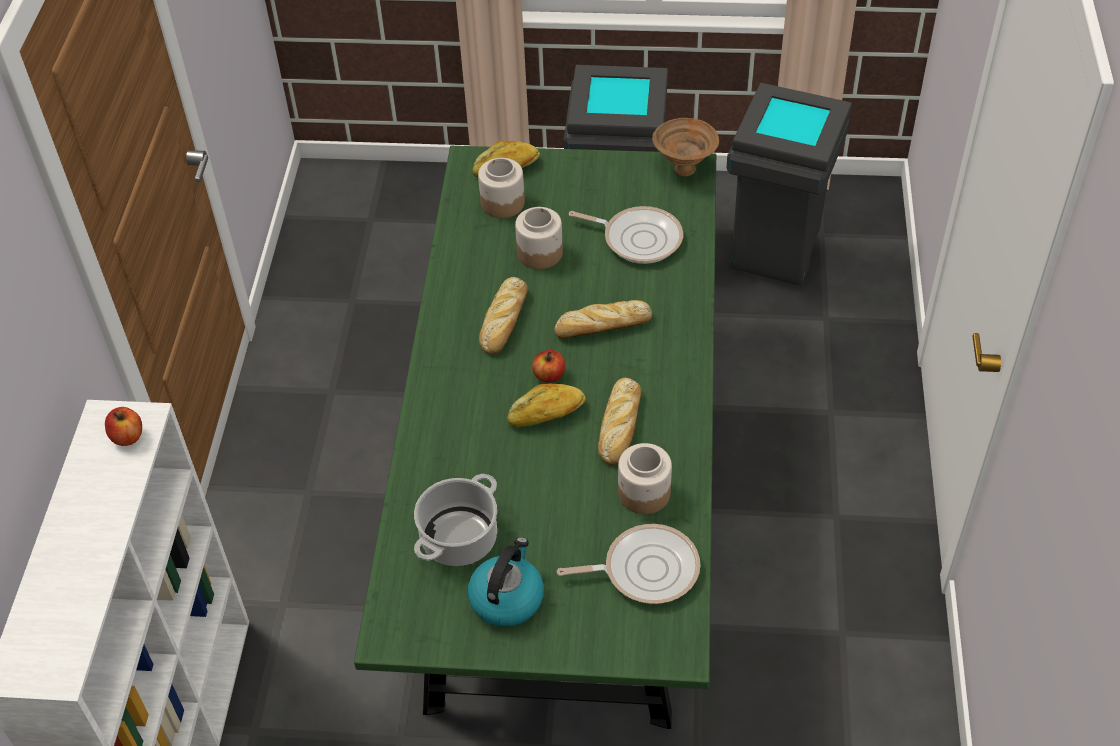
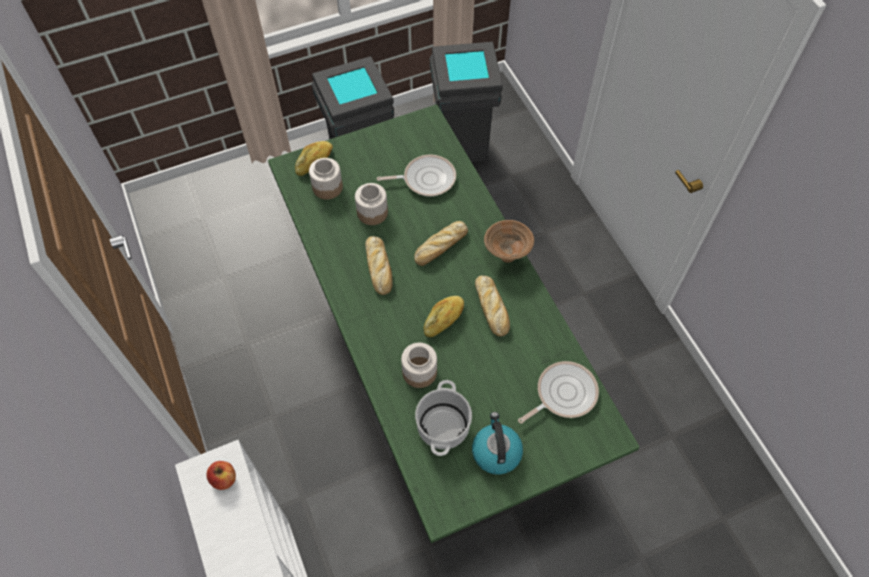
camera: 30 degrees left, 10 degrees up
apple [532,350,565,383] -> none
jar [618,443,672,514] -> jar moved to [401,343,437,388]
brown bowl [652,118,719,176] -> brown bowl moved to [484,220,534,263]

